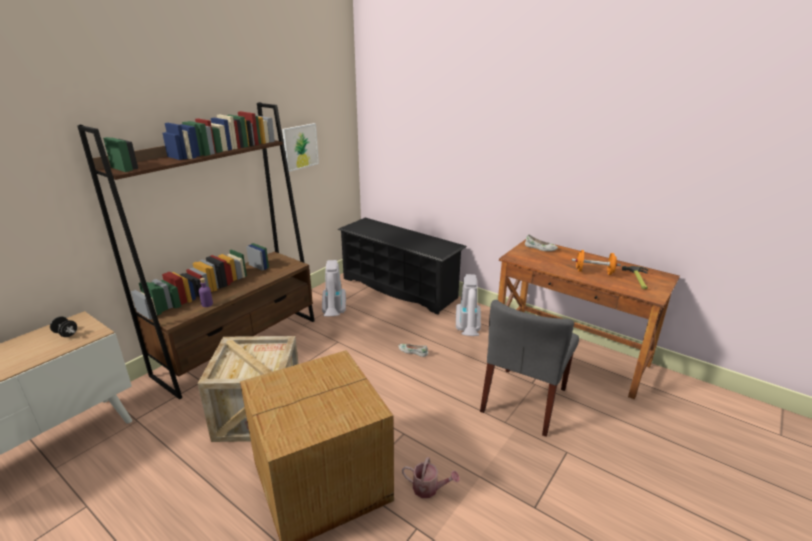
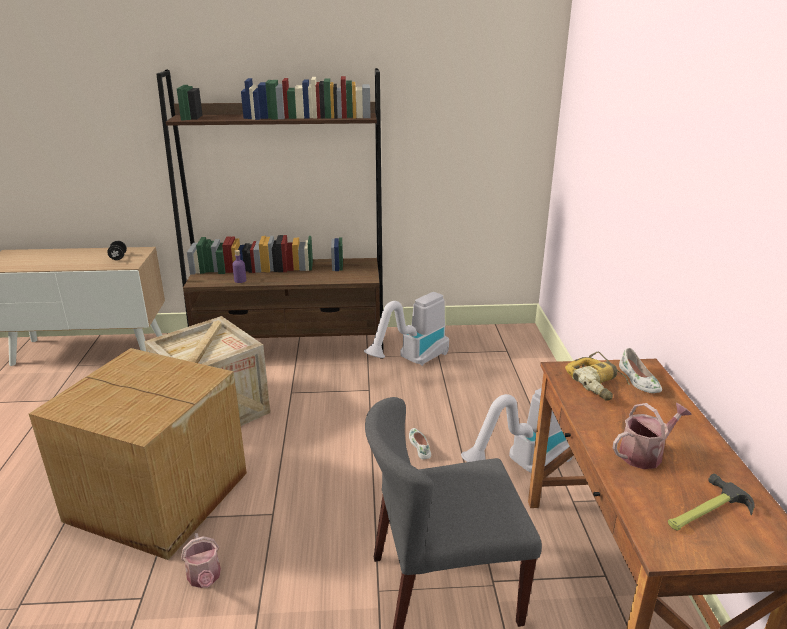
camera: 50 degrees right, 0 degrees up
picture [282,123,319,172] -> none
black shoe rack [338,218,467,315] -> none
orange dumbbell [572,250,621,275] -> watering can [613,403,692,469]
none -> power drill [565,352,630,401]

